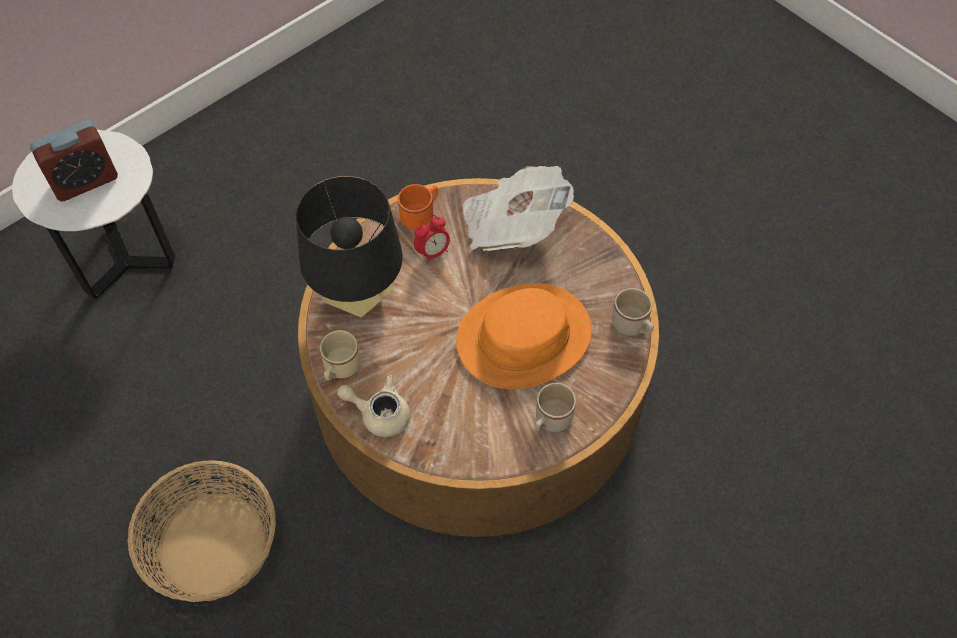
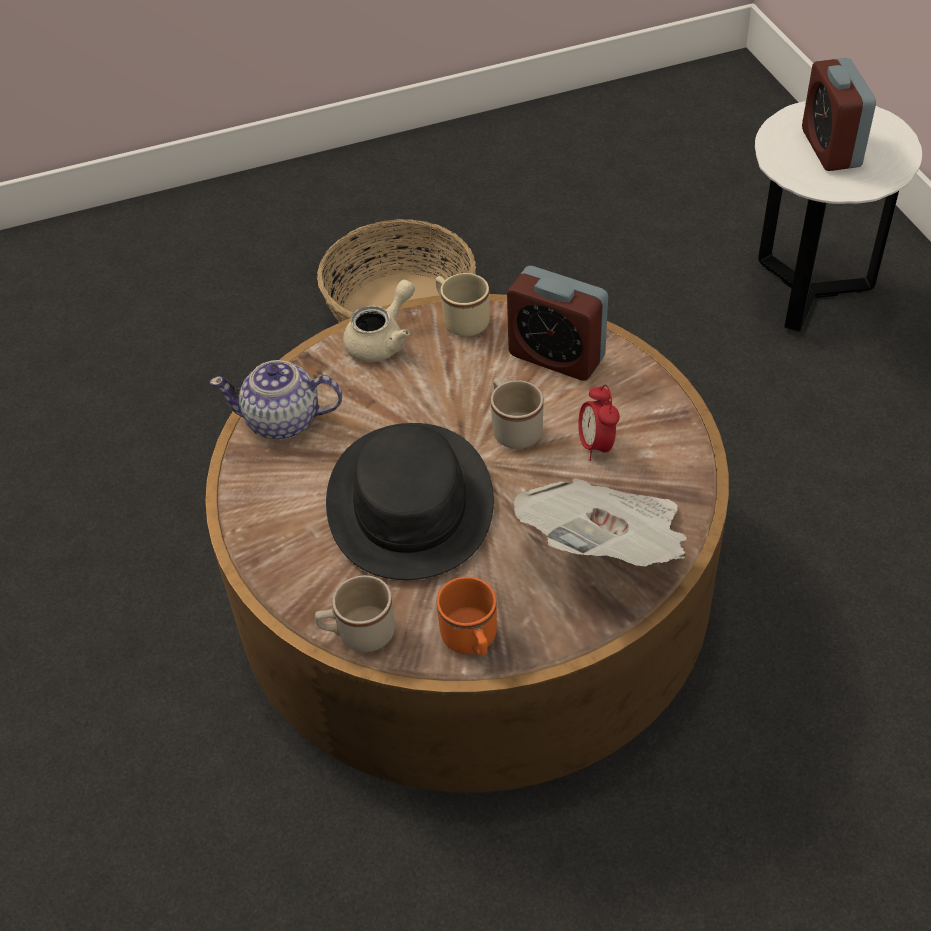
camera: 115 degrees right, 10 degrees down
black table lamp [296,175,403,318] -> alarm clock [507,266,608,381]
orange mug [398,184,438,230] -> orange mug moved to [437,577,497,656]
orange hat [456,283,592,389] -> black hat [326,423,494,580]
beige mug [535,383,576,432] -> beige mug moved to [491,378,543,449]
none -> teapot [210,360,342,440]

